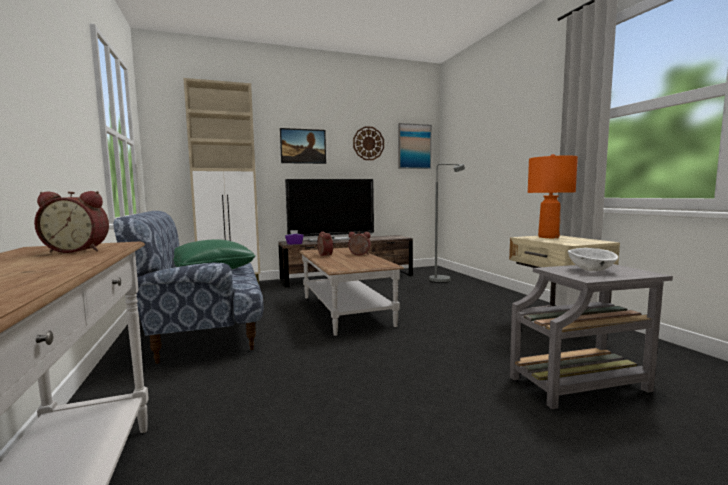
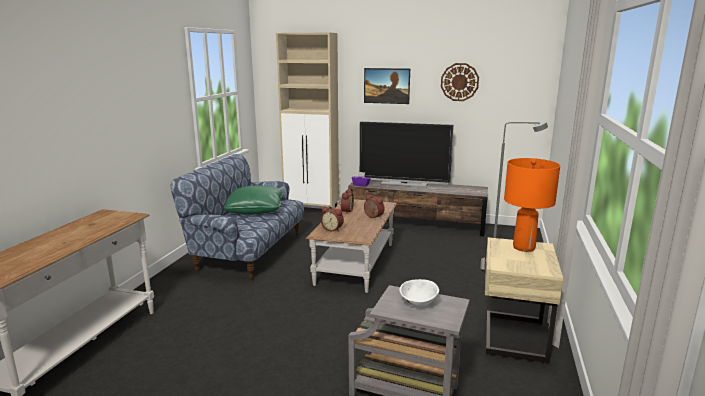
camera: 35 degrees right, 10 degrees up
alarm clock [34,191,109,253] -> alarm clock moved to [321,206,344,232]
picture [398,123,432,169] -> none

